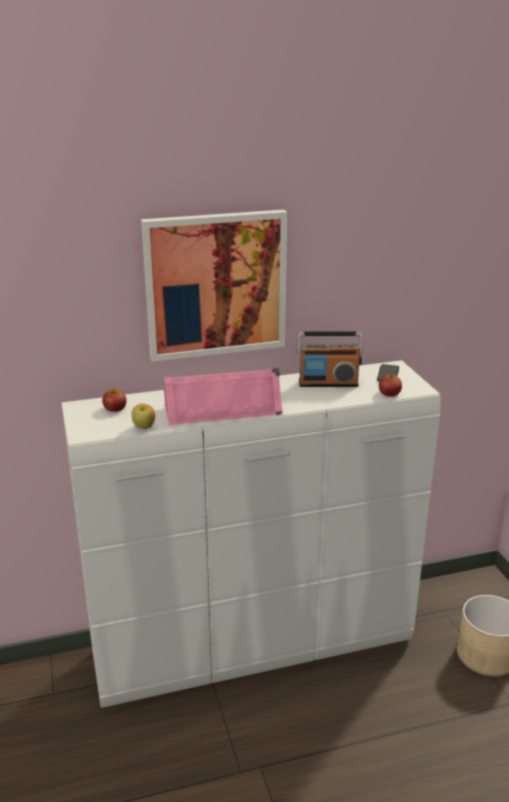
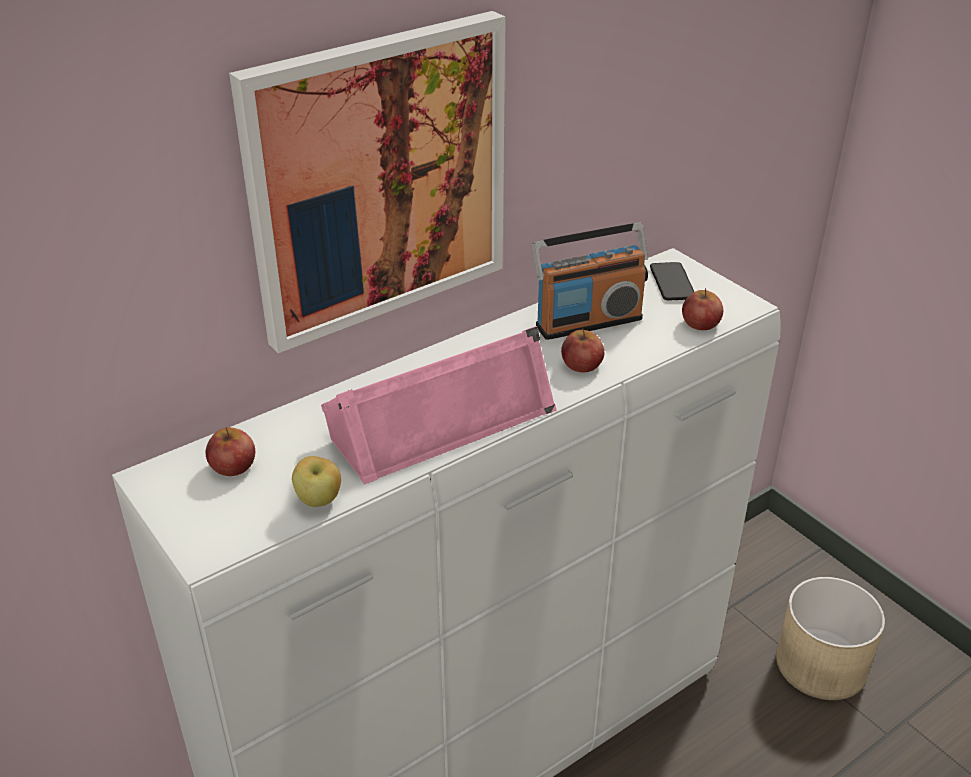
camera: 20 degrees left, 10 degrees up
none -> apple [561,328,604,372]

